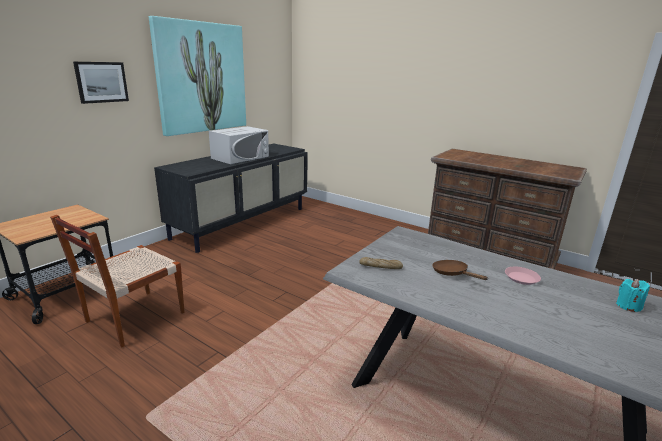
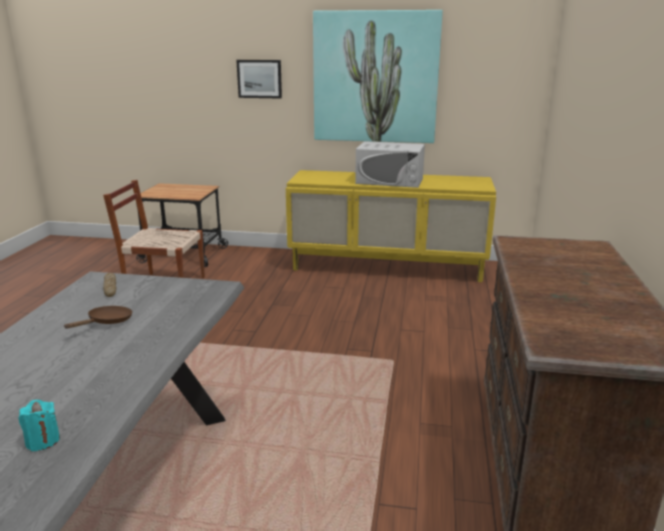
camera: 65 degrees right, 0 degrees up
black cabinet [154,144,308,253] -> yellow cabinet [286,170,496,282]
pink plate [505,267,541,285] -> none

